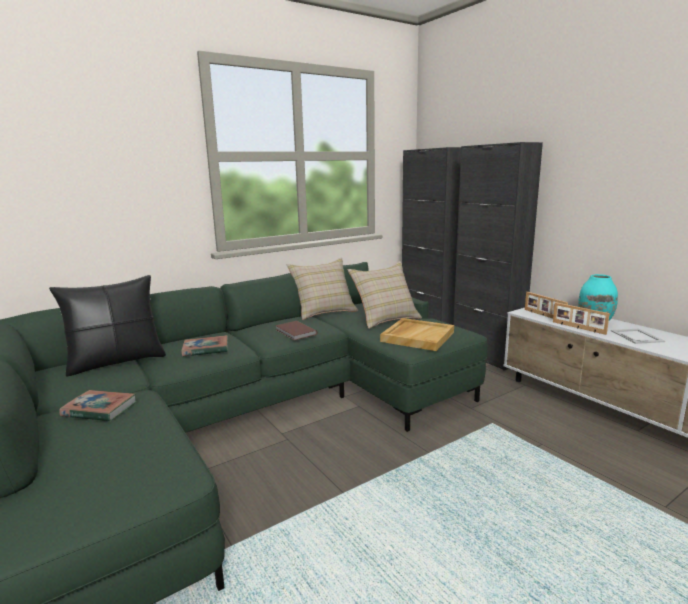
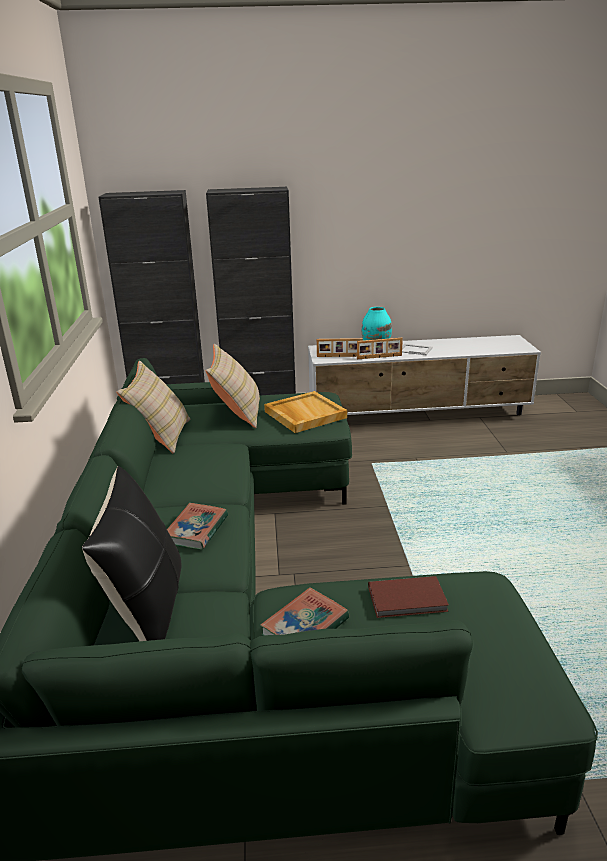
camera: 60 degrees left, 10 degrees up
brown book [275,321,317,340] -> brown book moved to [368,576,449,618]

